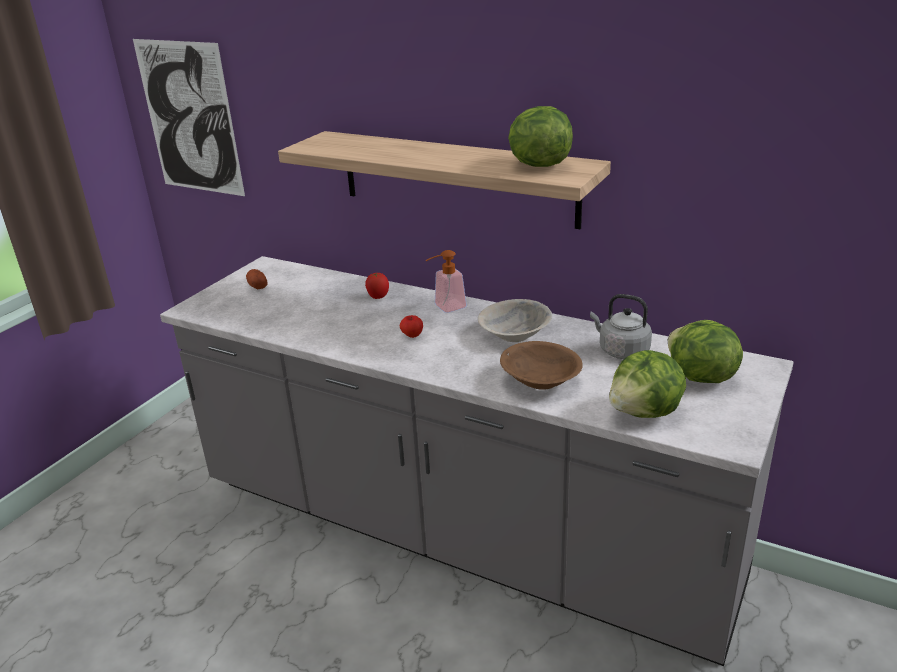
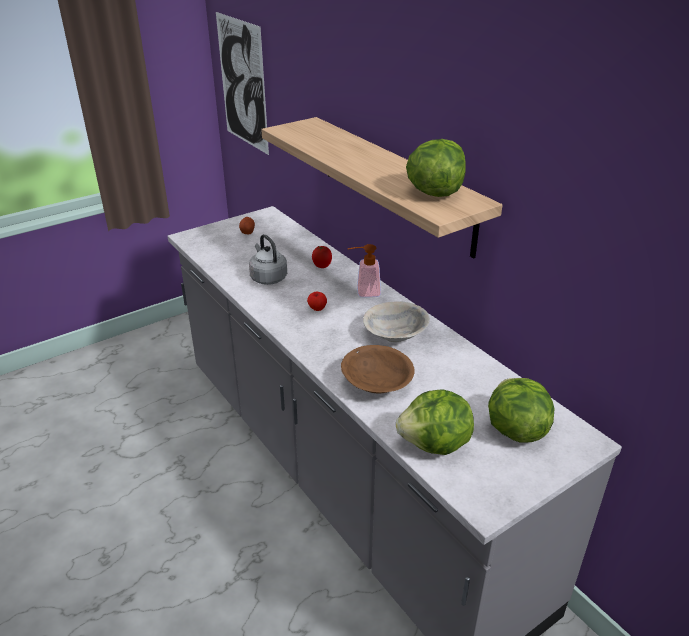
camera: 25 degrees right, 5 degrees up
grey kettle [590,294,652,359] -> grey kettle moved to [249,234,287,285]

